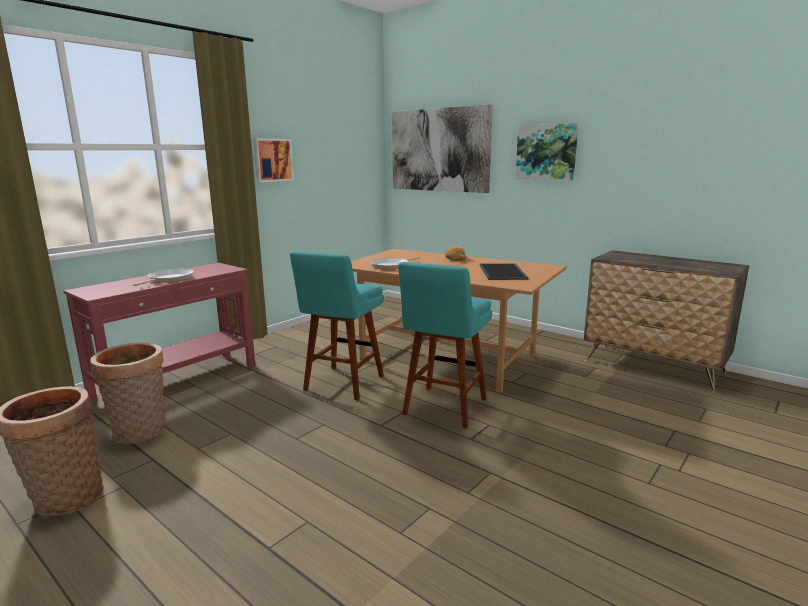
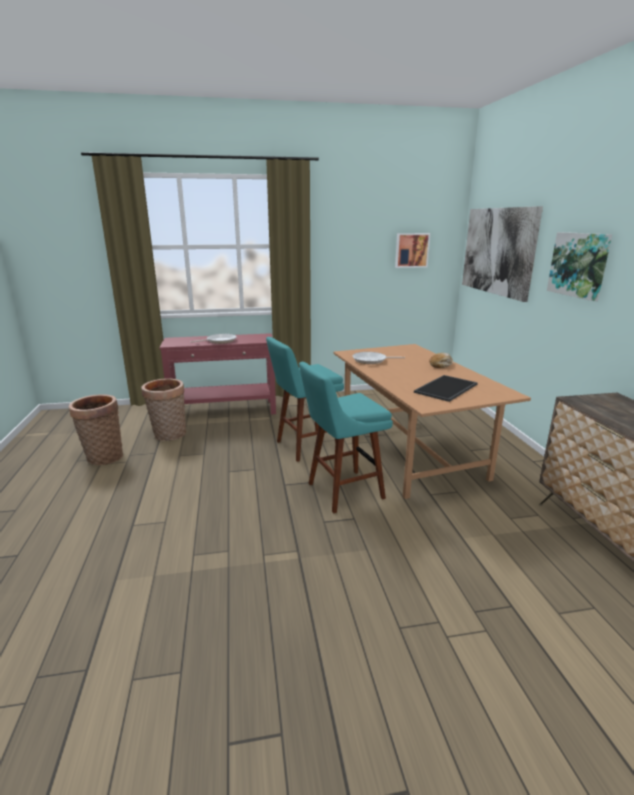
camera: 40 degrees right, 5 degrees up
picture [253,138,294,182] -> picture moved to [395,233,430,268]

